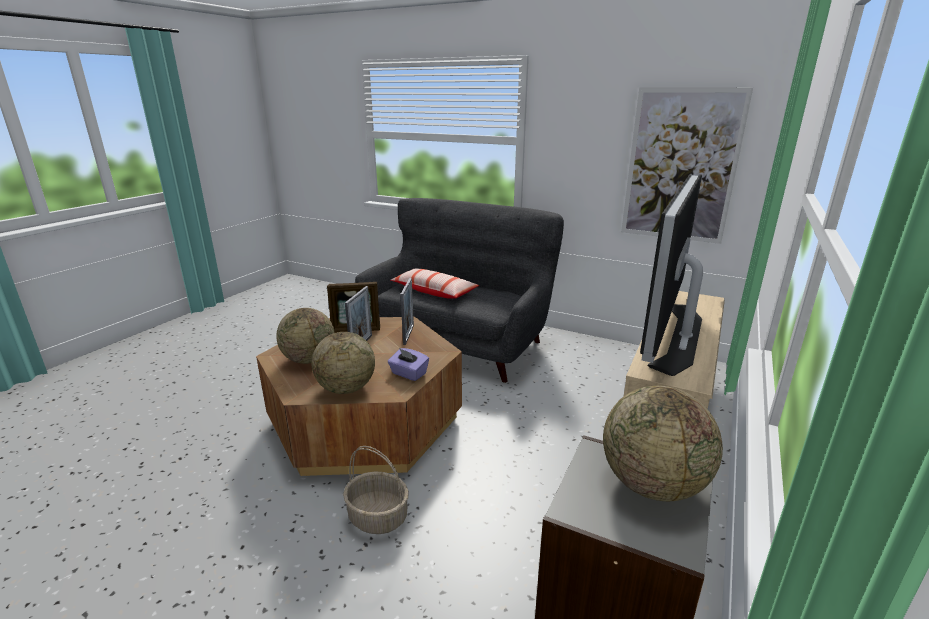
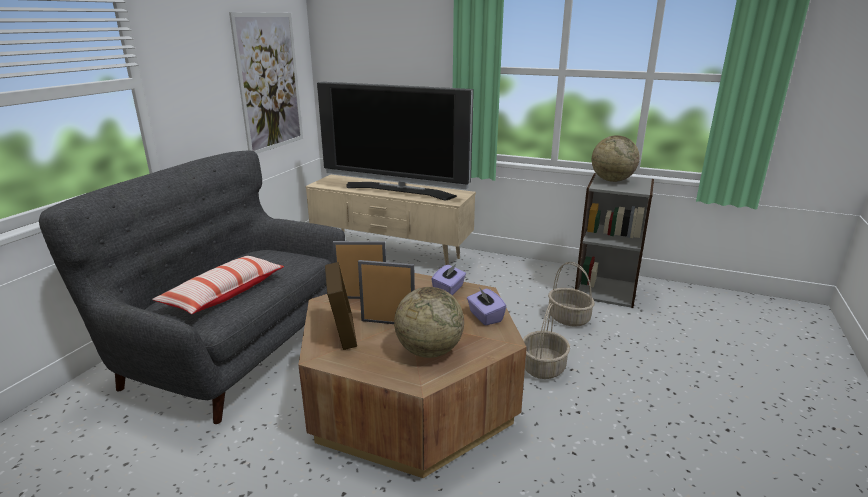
camera: 95 degrees left, 0 degrees up
globe [312,332,375,394] -> purple tissue box [467,287,506,326]
none -> basket [548,262,595,327]

